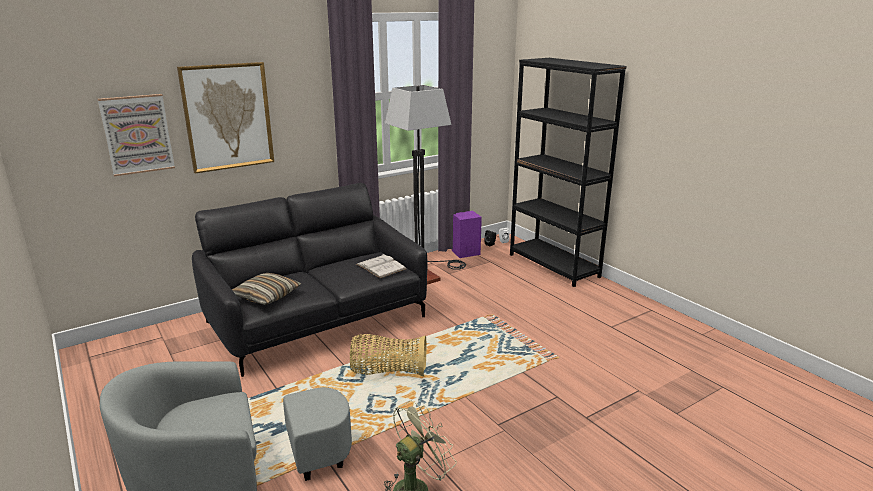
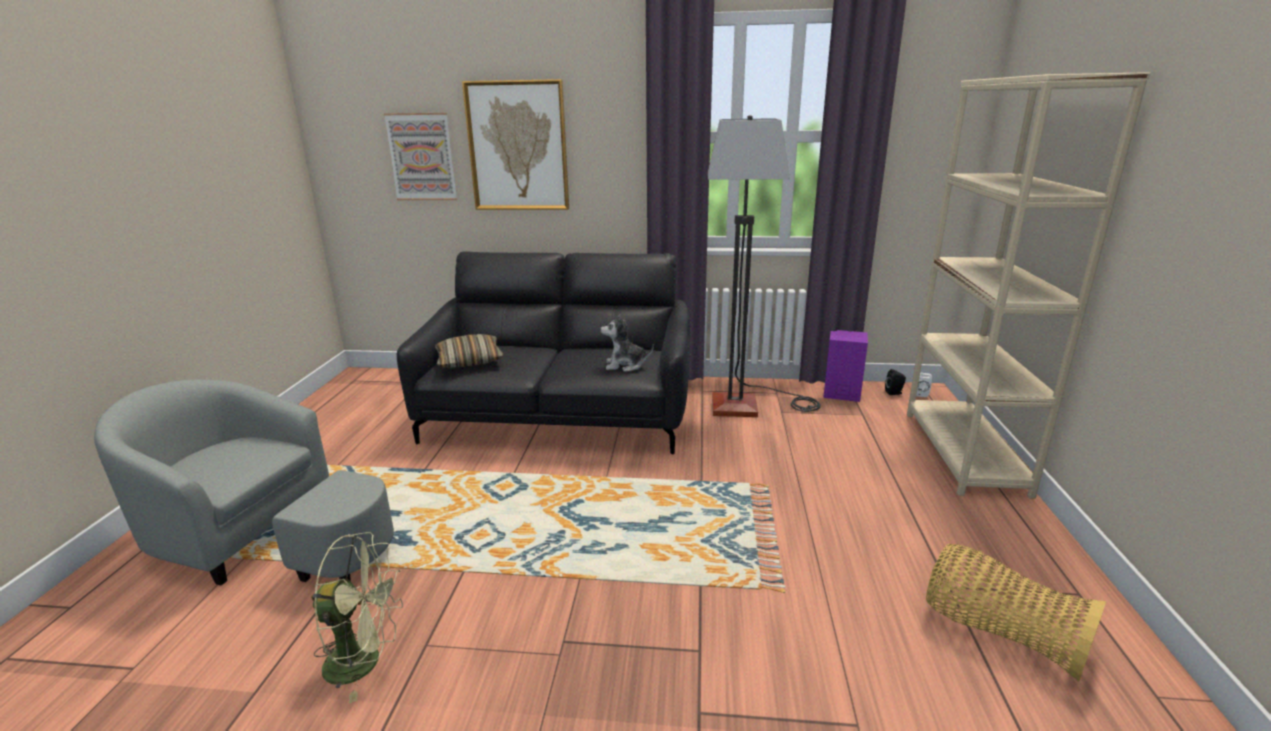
camera: 40 degrees right, 0 degrees up
basket [350,334,426,377] -> basket moved to [926,544,1106,681]
white book [356,254,406,278] -> plush toy [600,315,654,372]
black bookcase [510,58,626,287] -> beige bookcase [907,72,1150,499]

